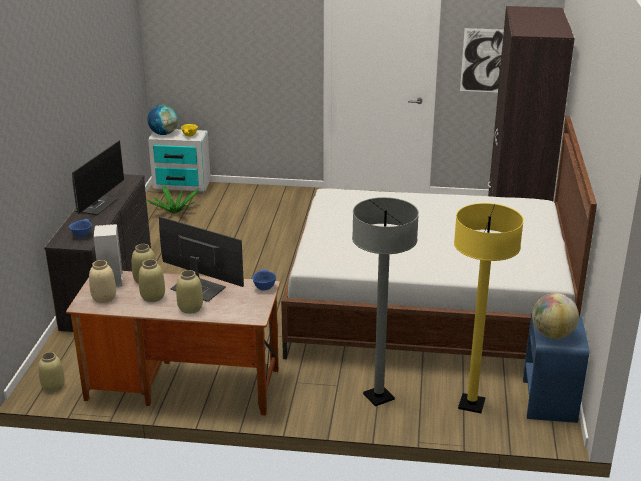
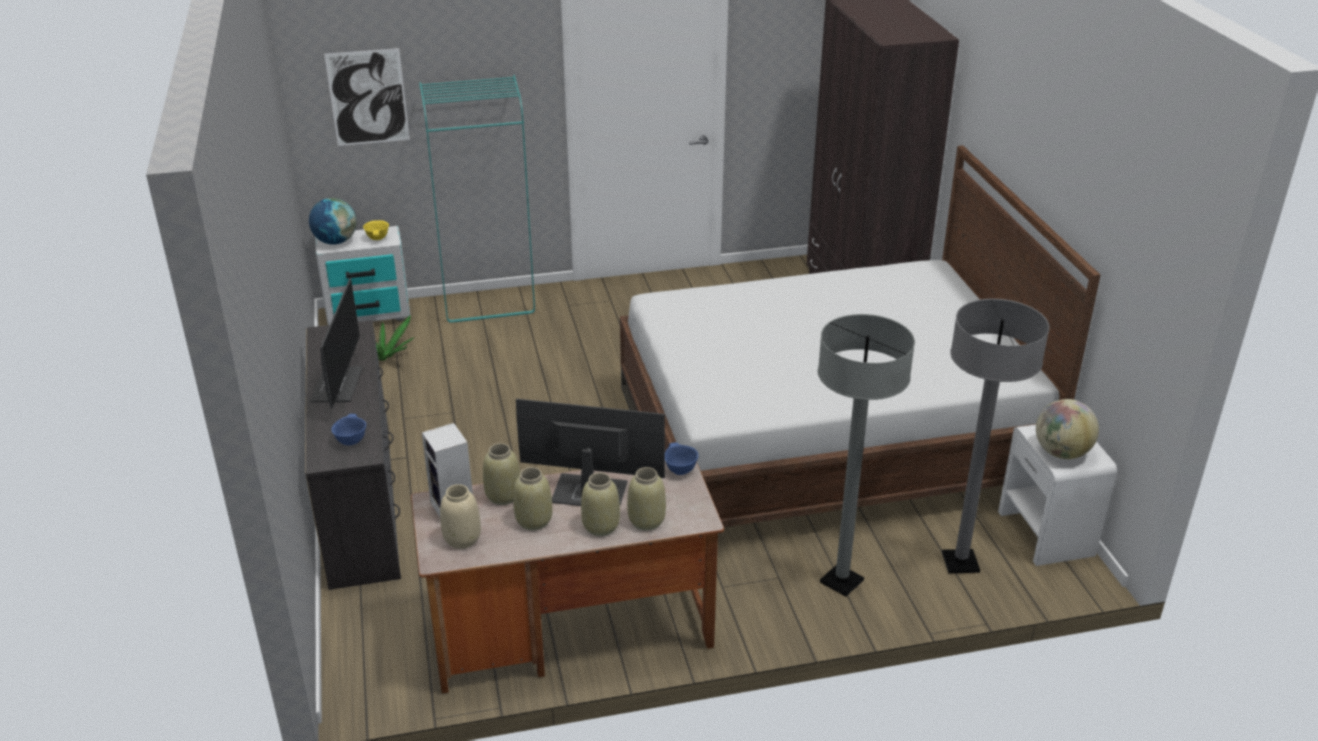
camera: 20 degrees left, 5 degrees up
beige vase [38,352,65,392] -> beige vase moved to [627,467,666,531]
yellow floor lamp [454,203,524,413] -> grey floor lamp [942,299,1050,573]
picture [460,28,504,92] -> picture moved to [324,48,410,146]
blue nightstand [523,313,589,423] -> white nightstand [998,424,1117,566]
none -> turquoise clothes rack [419,75,535,323]

